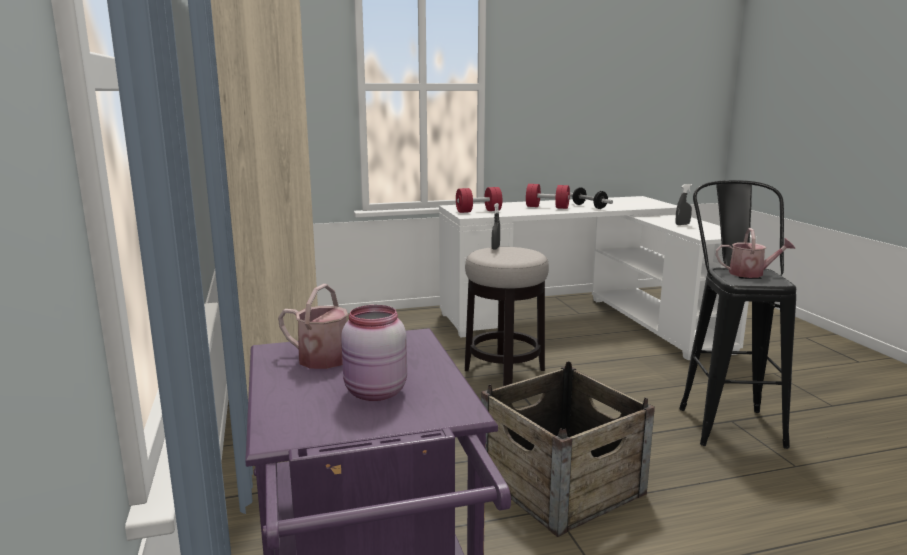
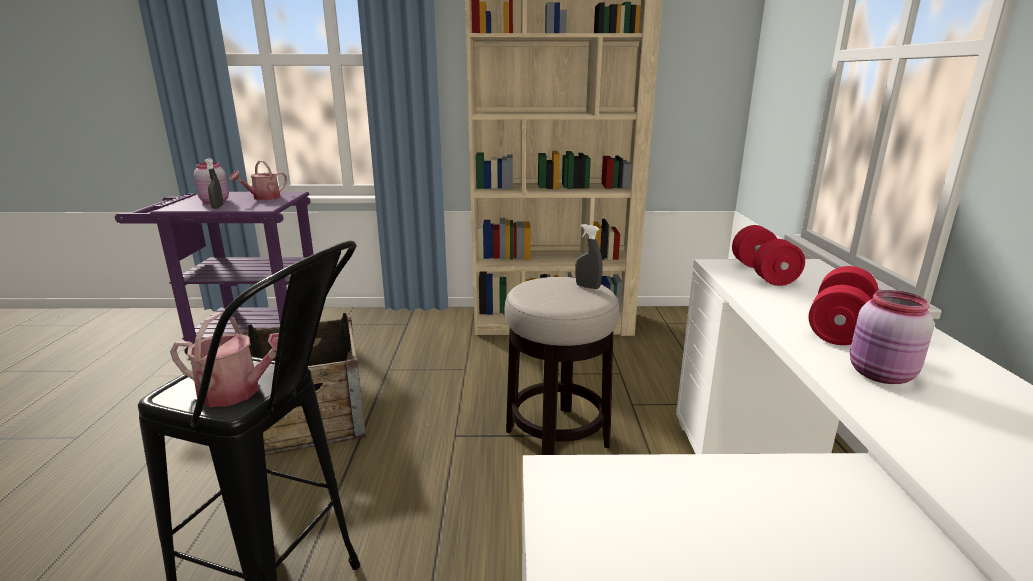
camera: 105 degrees right, 5 degrees up
dumbbell [570,187,613,209] -> pink jar [850,290,934,384]
grey spray bottle [676,184,692,225] -> grey spray bottle moved to [205,158,224,209]
watering can [716,228,795,278] -> watering can turned 105 degrees counterclockwise [170,312,279,407]

